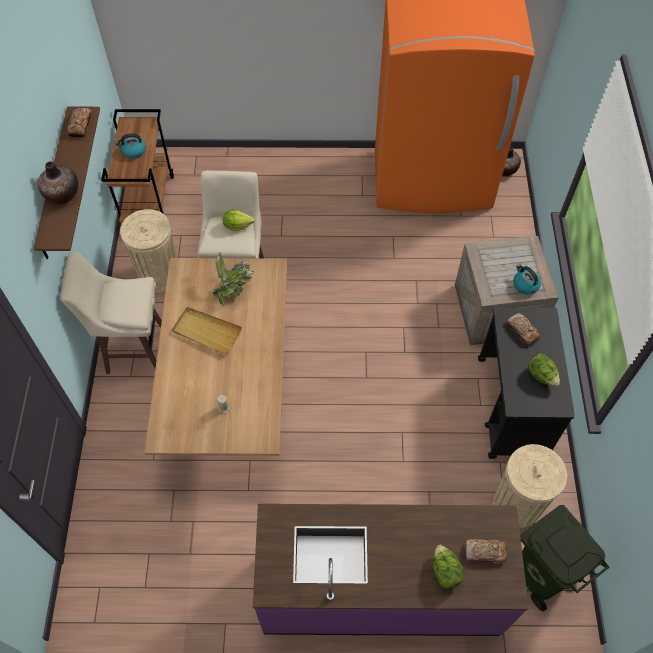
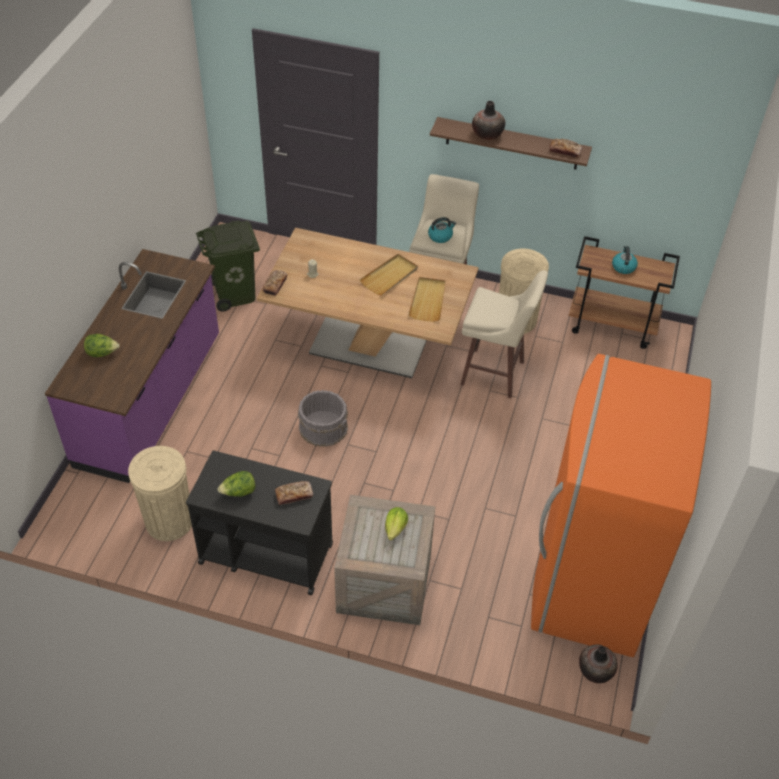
camera: 105 degrees right, 10 degrees down
potted plant [213,252,254,307] -> beige tray [408,277,446,322]
lettuce [223,210,255,231] -> lettuce moved to [385,507,408,540]
bread [466,539,507,563] -> bread moved to [263,270,288,296]
kettle [513,264,541,295] -> kettle moved to [428,217,456,243]
green trash can [520,505,609,611] -> green trash can moved to [196,221,260,312]
none -> grey bucket [298,390,348,447]

